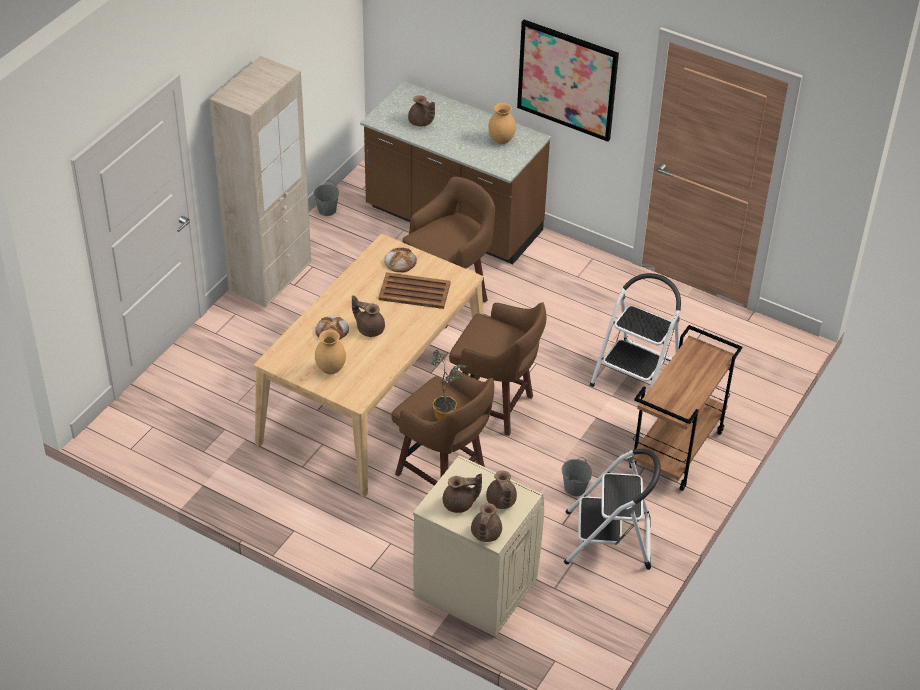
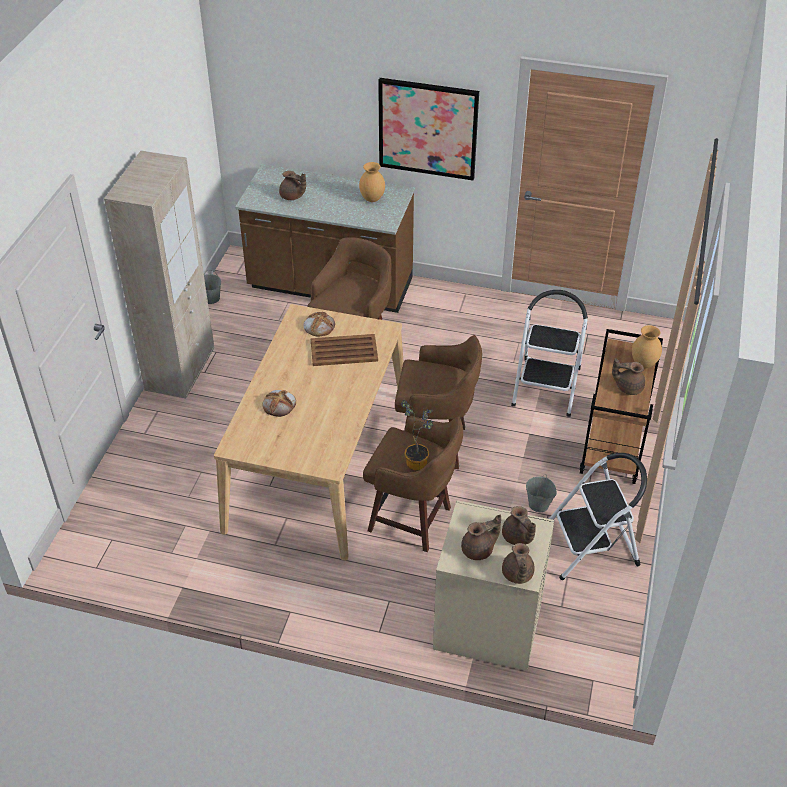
camera: 15 degrees left, 0 degrees up
brown vase [315,330,346,374] -> brown vase moved to [632,325,662,368]
brown teapot [352,295,385,337] -> brown teapot moved to [612,358,645,395]

